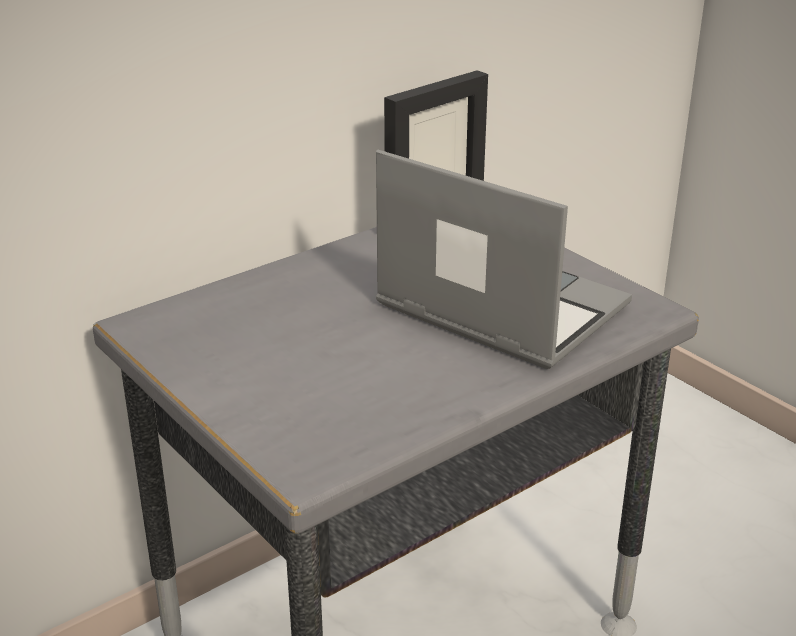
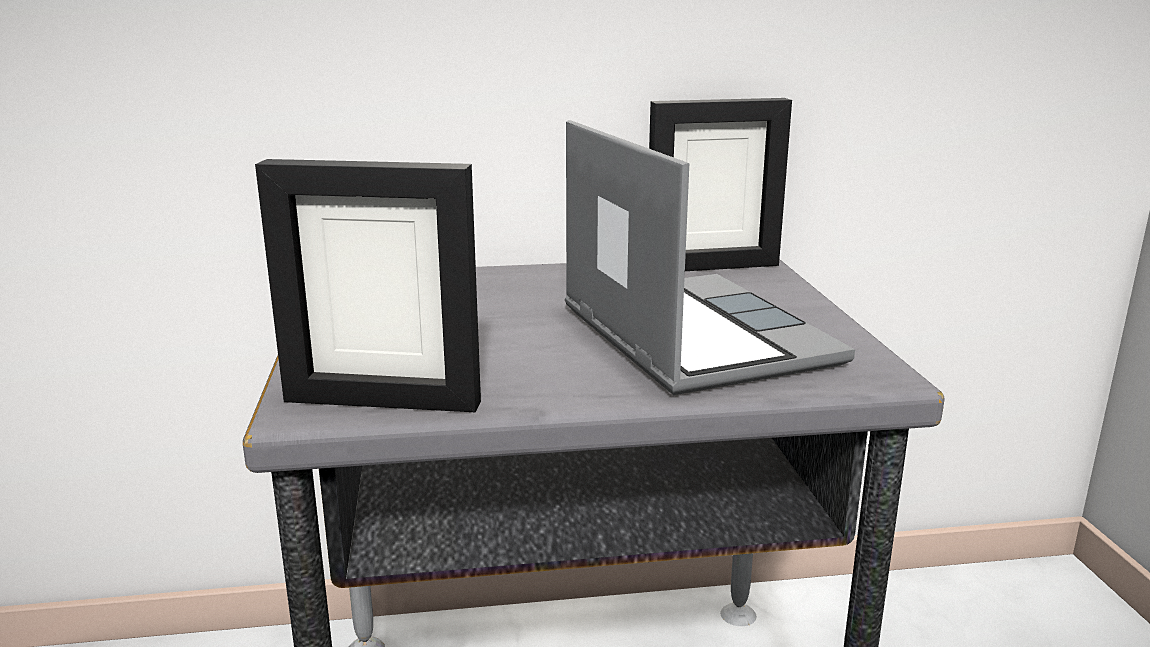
camera: 30 degrees right, 10 degrees down
none -> picture frame [255,159,481,412]

